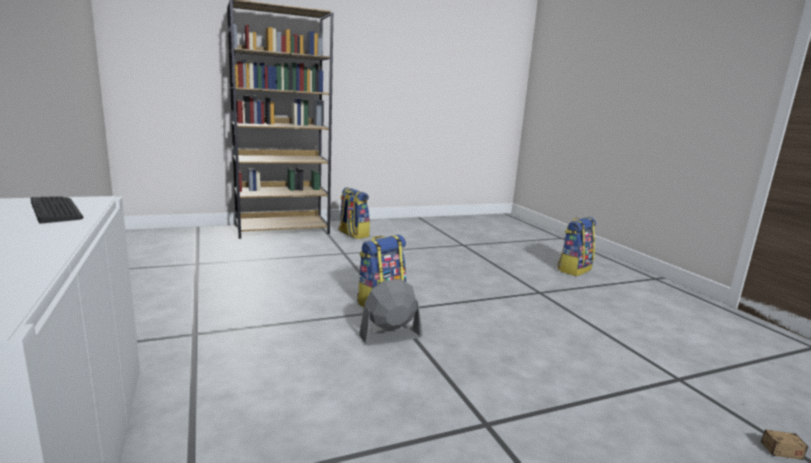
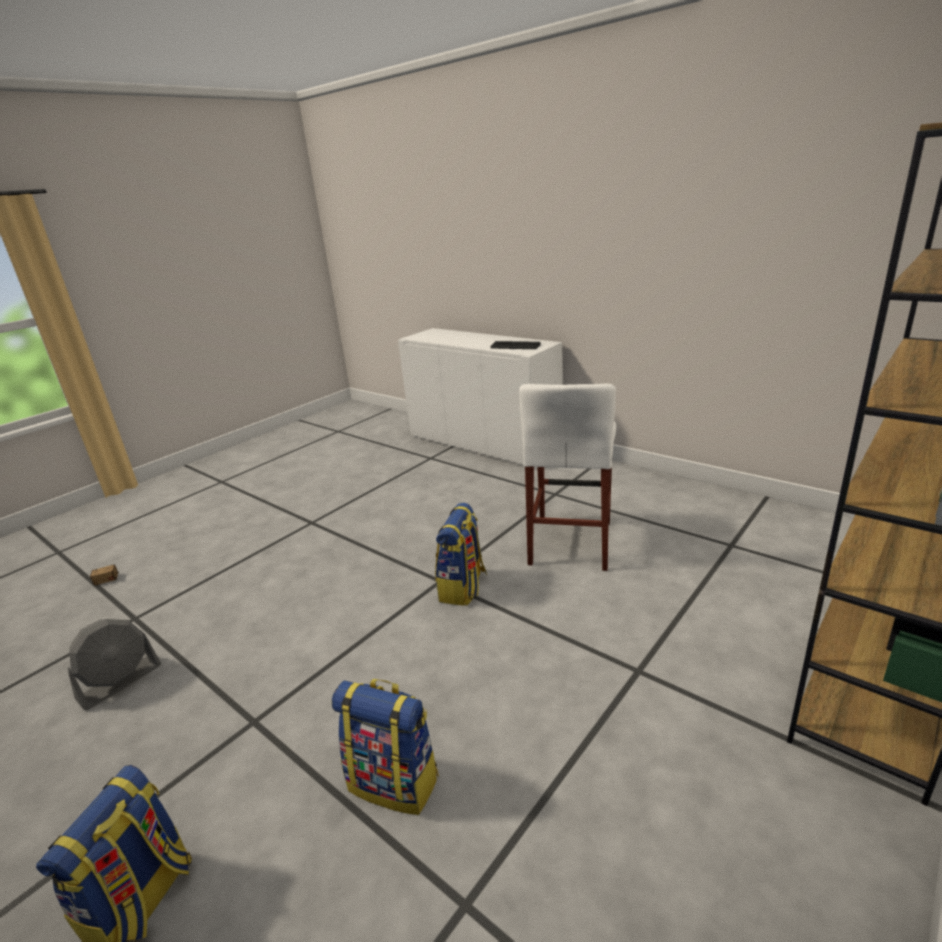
camera: 155 degrees right, 10 degrees up
backpack [338,187,370,239] -> backpack moved to [332,679,439,815]
grey fan [359,279,422,345] -> grey fan moved to [67,619,161,710]
none -> white stool [519,384,616,571]

